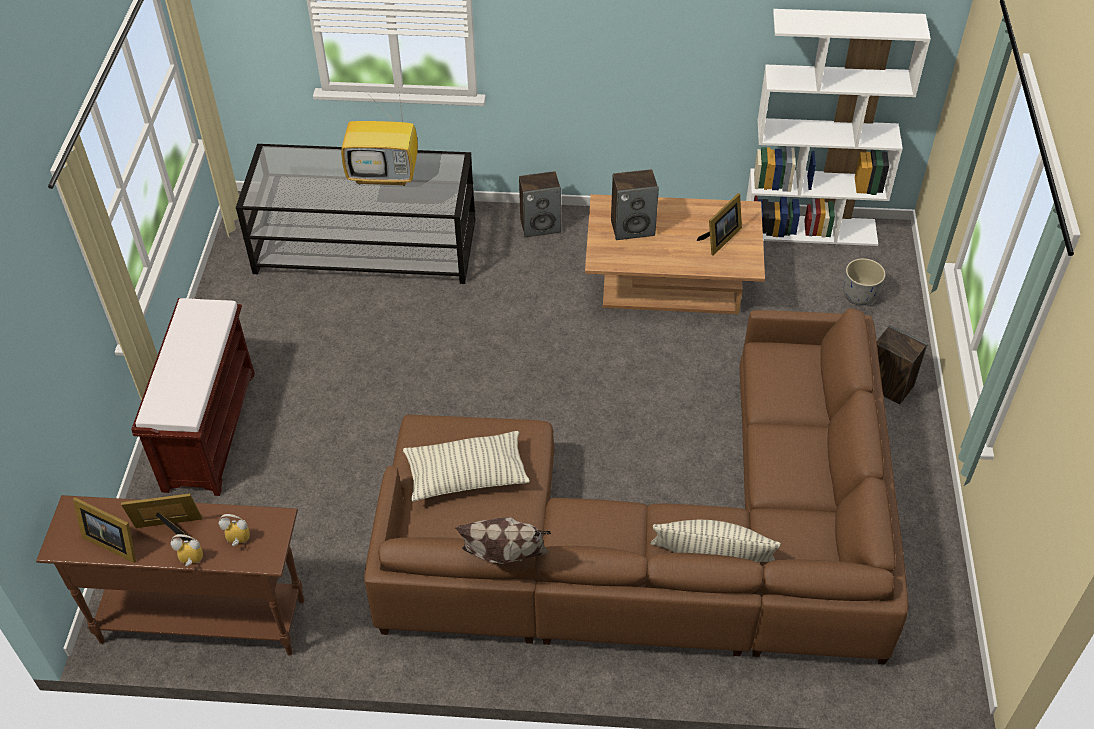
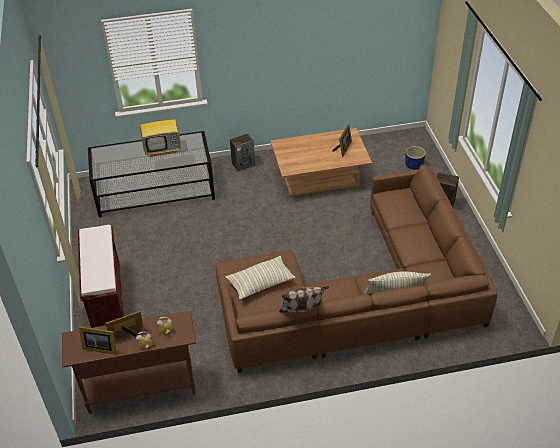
camera: 15 degrees left, 5 degrees down
speaker [611,169,659,240] -> none
white bookcase [746,9,931,246] -> none
grey planter [843,258,886,306] -> blue planter [405,146,426,170]

